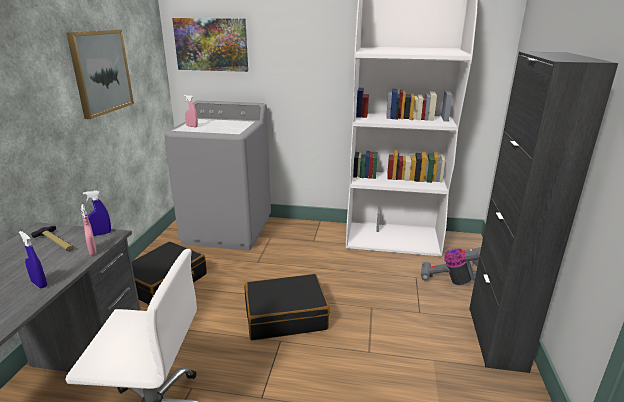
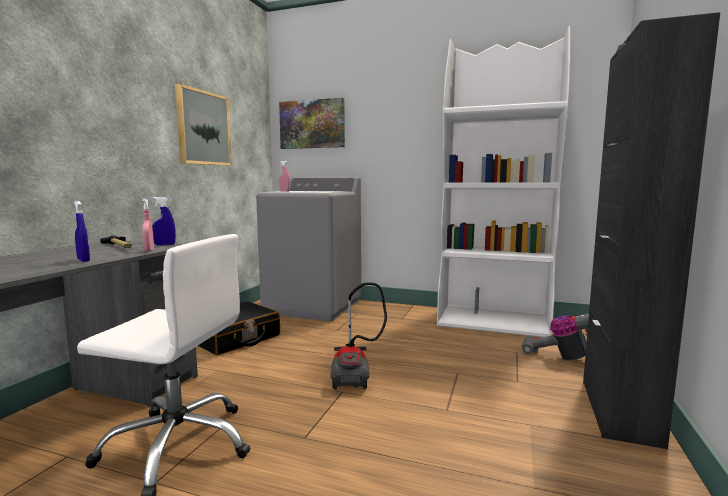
camera: 10 degrees right, 15 degrees down
black suitcase [244,274,330,341] -> vacuum cleaner [330,282,387,390]

